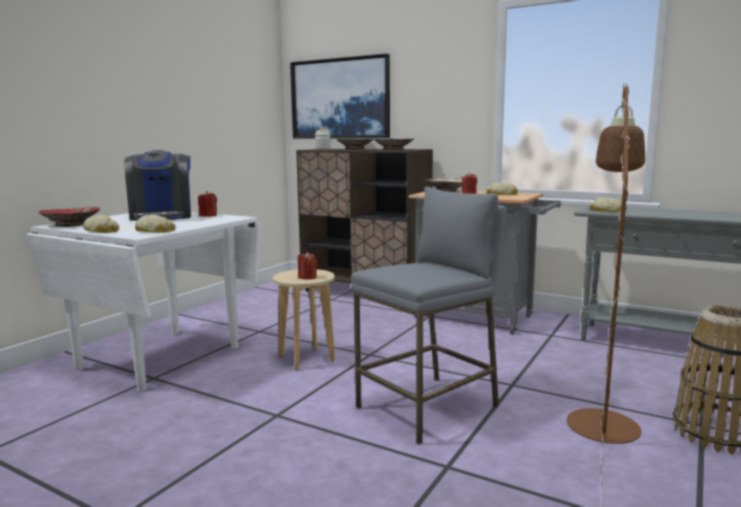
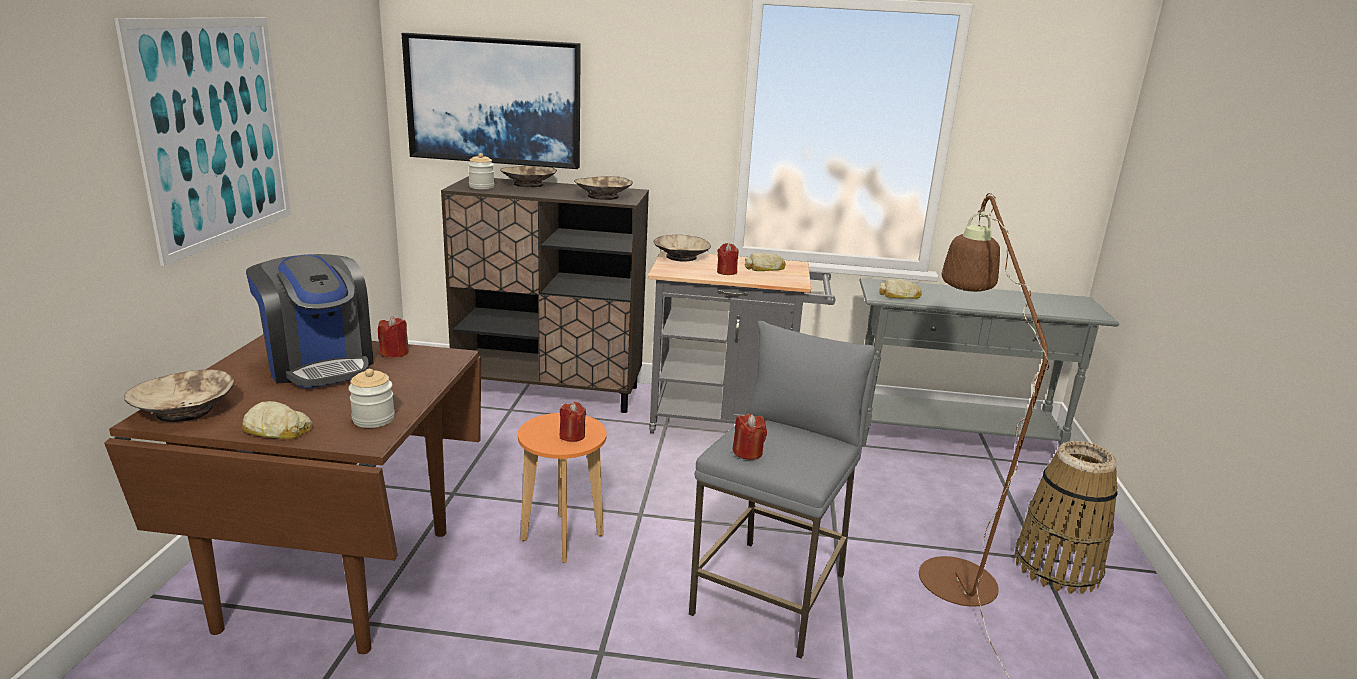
camera: 25 degrees left, 10 degrees up
white dining table [26,212,261,391] -> brown dining table [104,334,481,654]
red bowl [39,207,100,227] -> beige bowl [124,369,234,422]
bread [135,215,176,232] -> jar [349,369,395,428]
beige stool [273,269,335,370] -> orange stool [518,413,607,562]
none -> picture [114,18,291,266]
none -> red candle [733,414,767,460]

